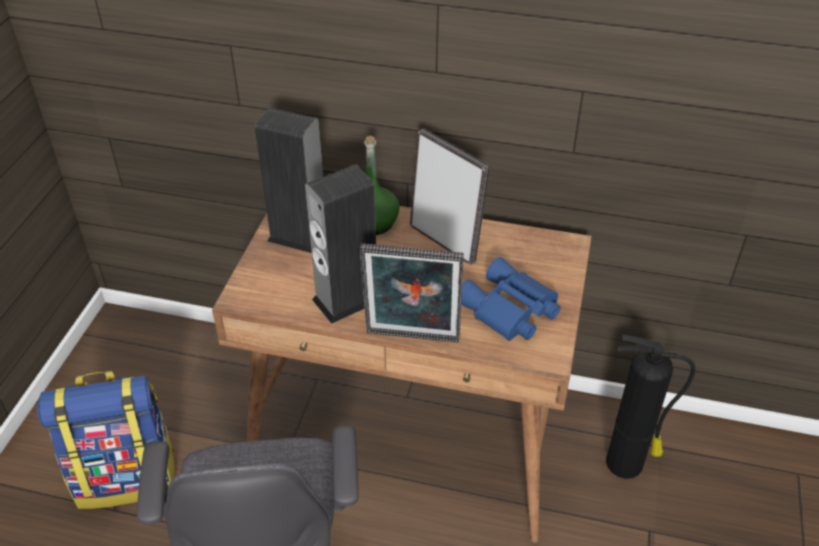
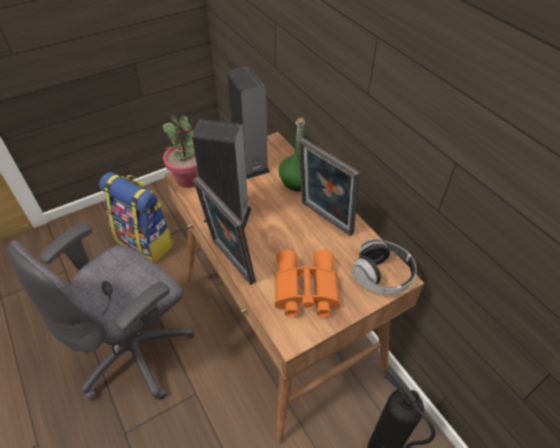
camera: 45 degrees right, 5 degrees up
picture frame [410,129,490,265] -> picture frame turned 135 degrees clockwise [299,138,360,236]
blue binoculars [461,257,561,341] -> orange binoculars [275,250,340,317]
none -> potted plant [163,116,199,188]
none -> headphones [352,239,416,295]

